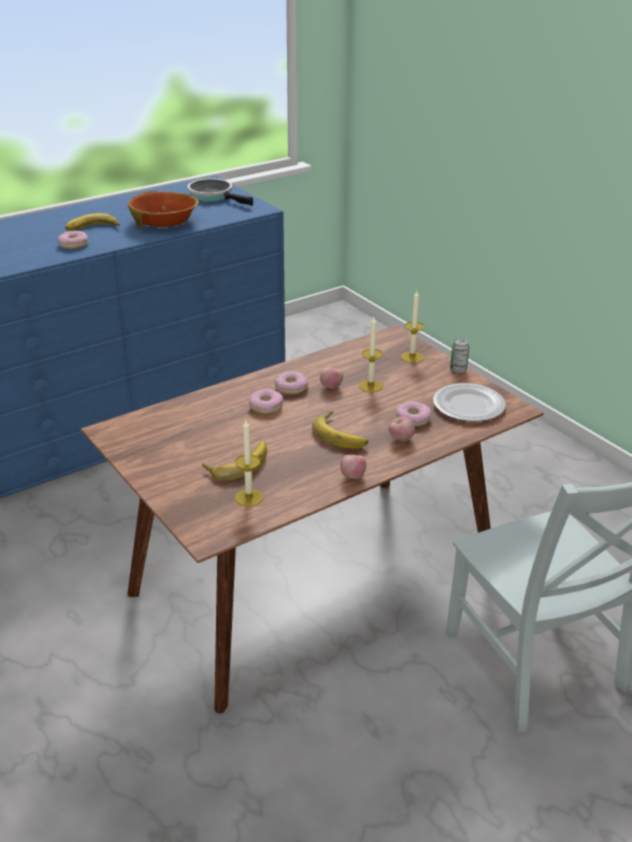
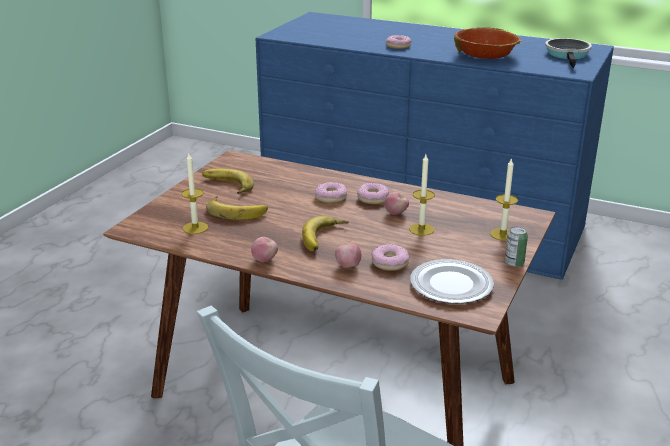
camera: 60 degrees right, 5 degrees down
banana [66,213,120,231] -> banana moved to [202,168,254,194]

